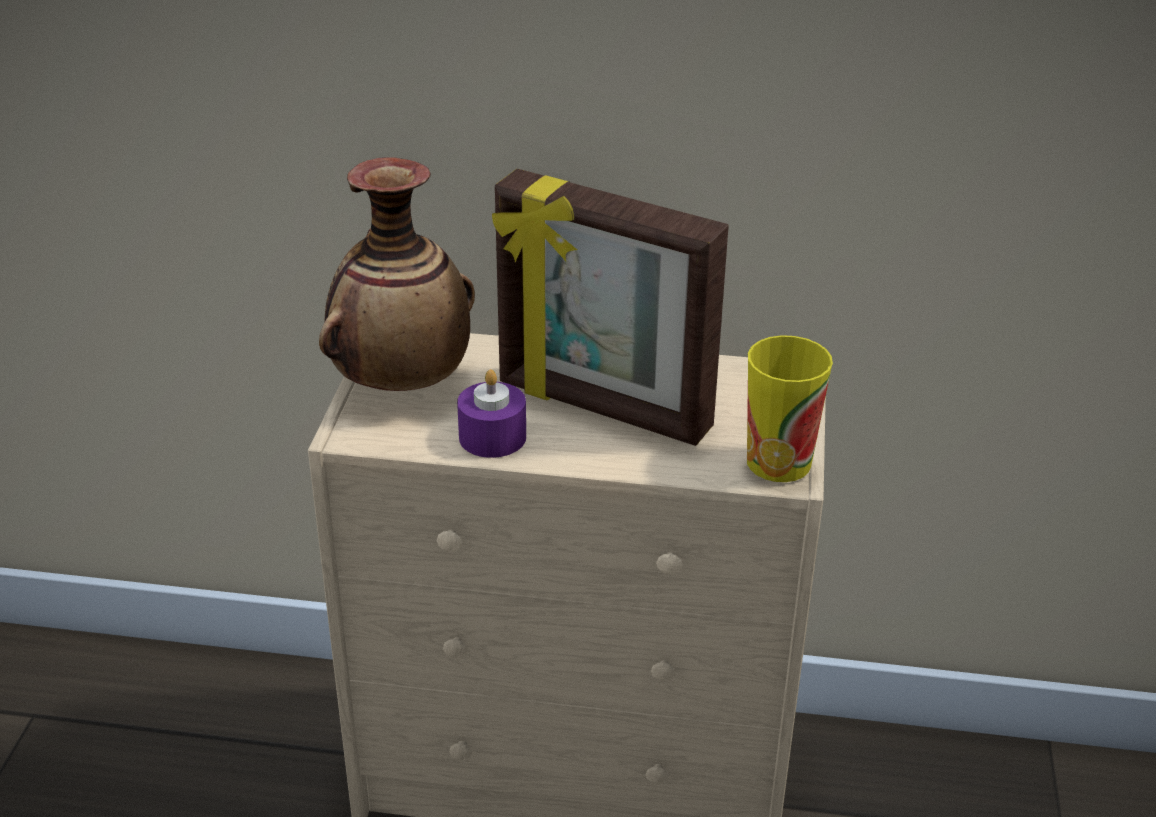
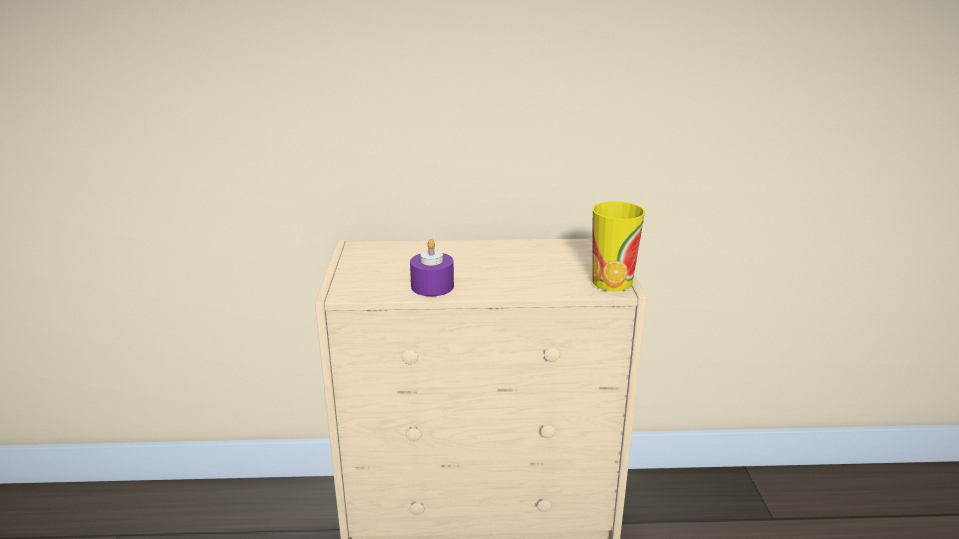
camera: 10 degrees left, 10 degrees down
vase [319,157,475,391] -> none
picture frame [492,169,729,446] -> none

